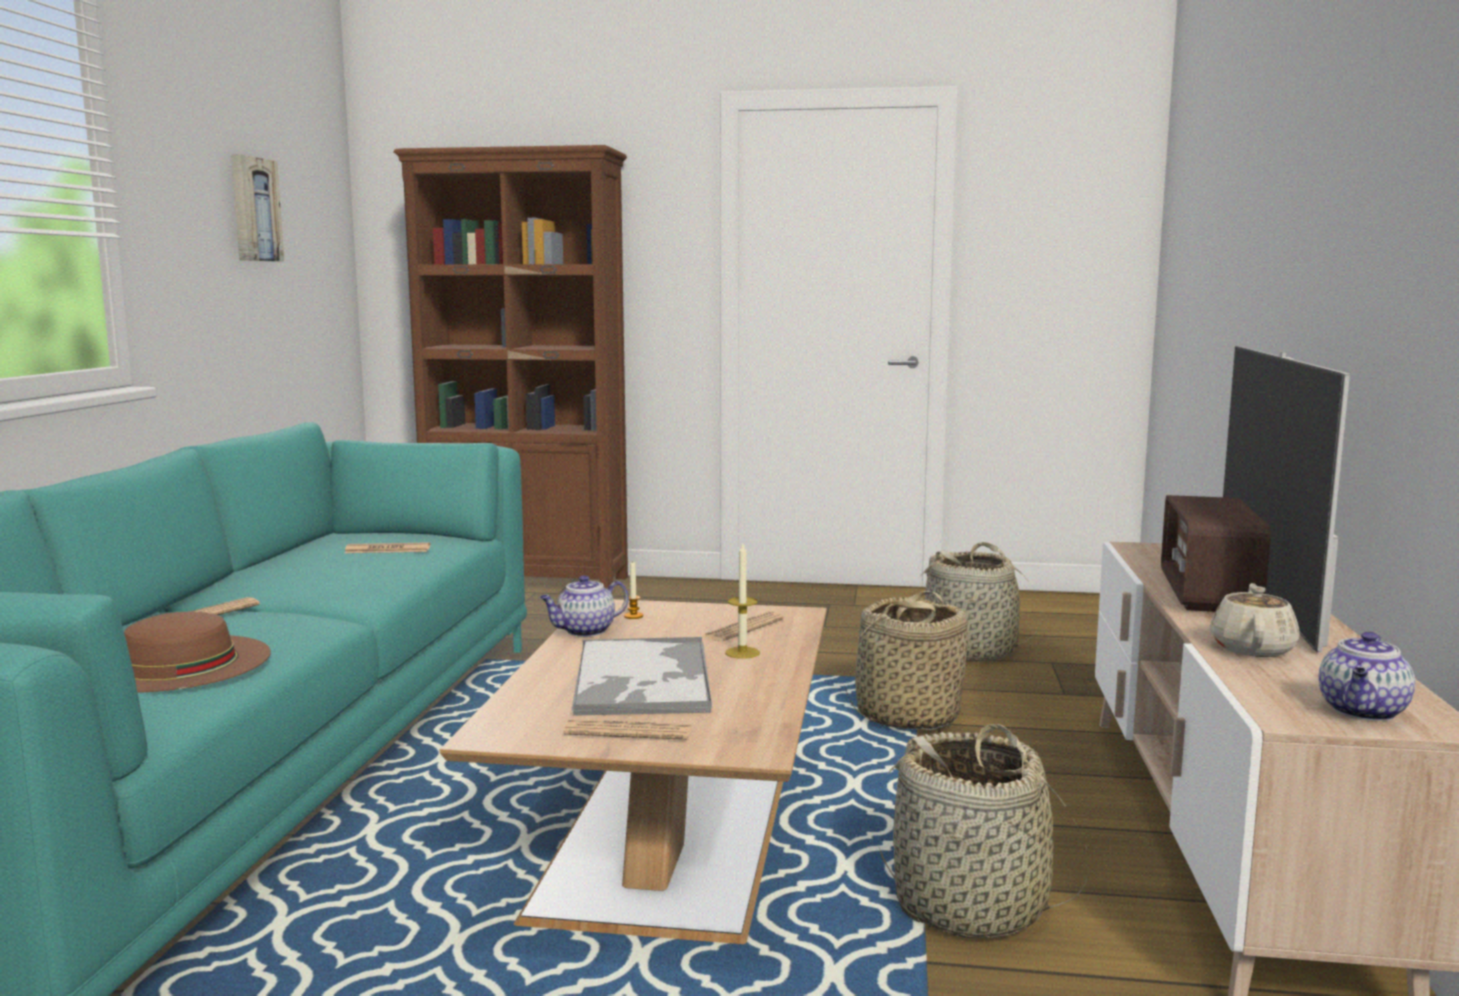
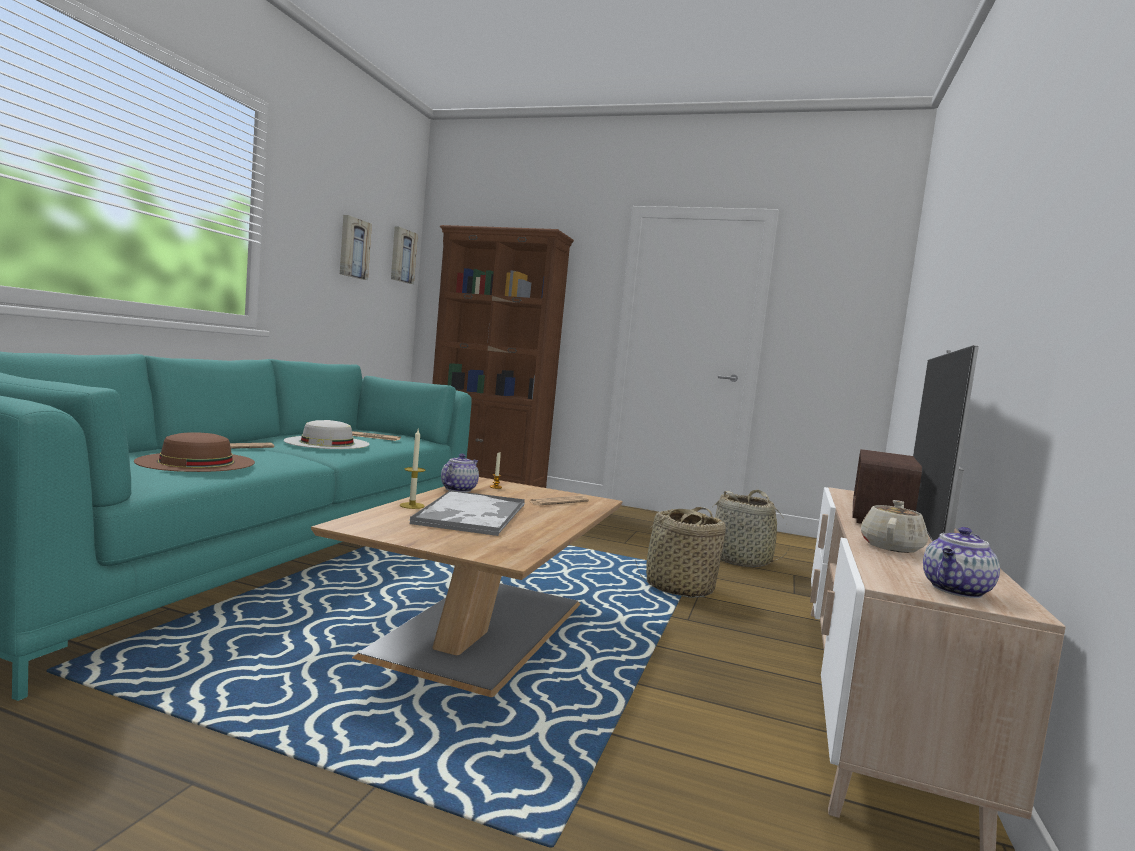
camera: 10 degrees right, 5 degrees down
teapot [540,575,629,637] -> teapot turned 135 degrees clockwise [441,454,479,492]
newspaper [563,719,692,740] -> none
candle [725,544,760,659] -> candle moved to [400,429,425,509]
basket [879,724,1089,938] -> none
none -> white hat [284,420,369,449]
none -> picture [391,226,418,284]

